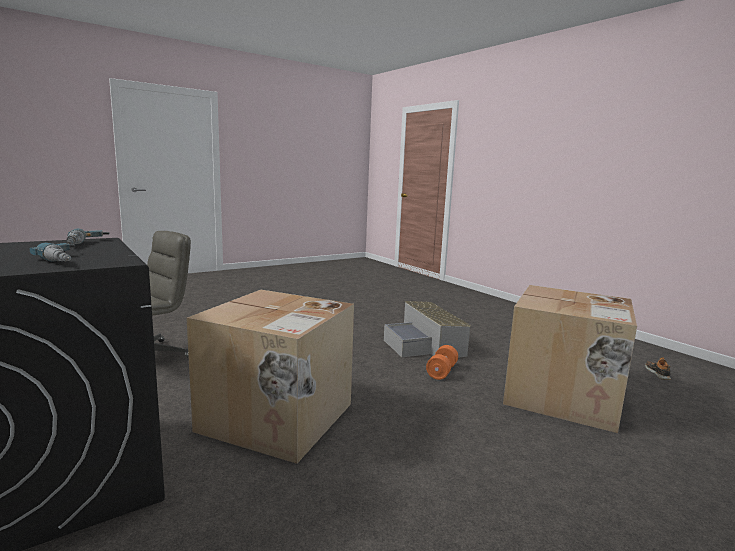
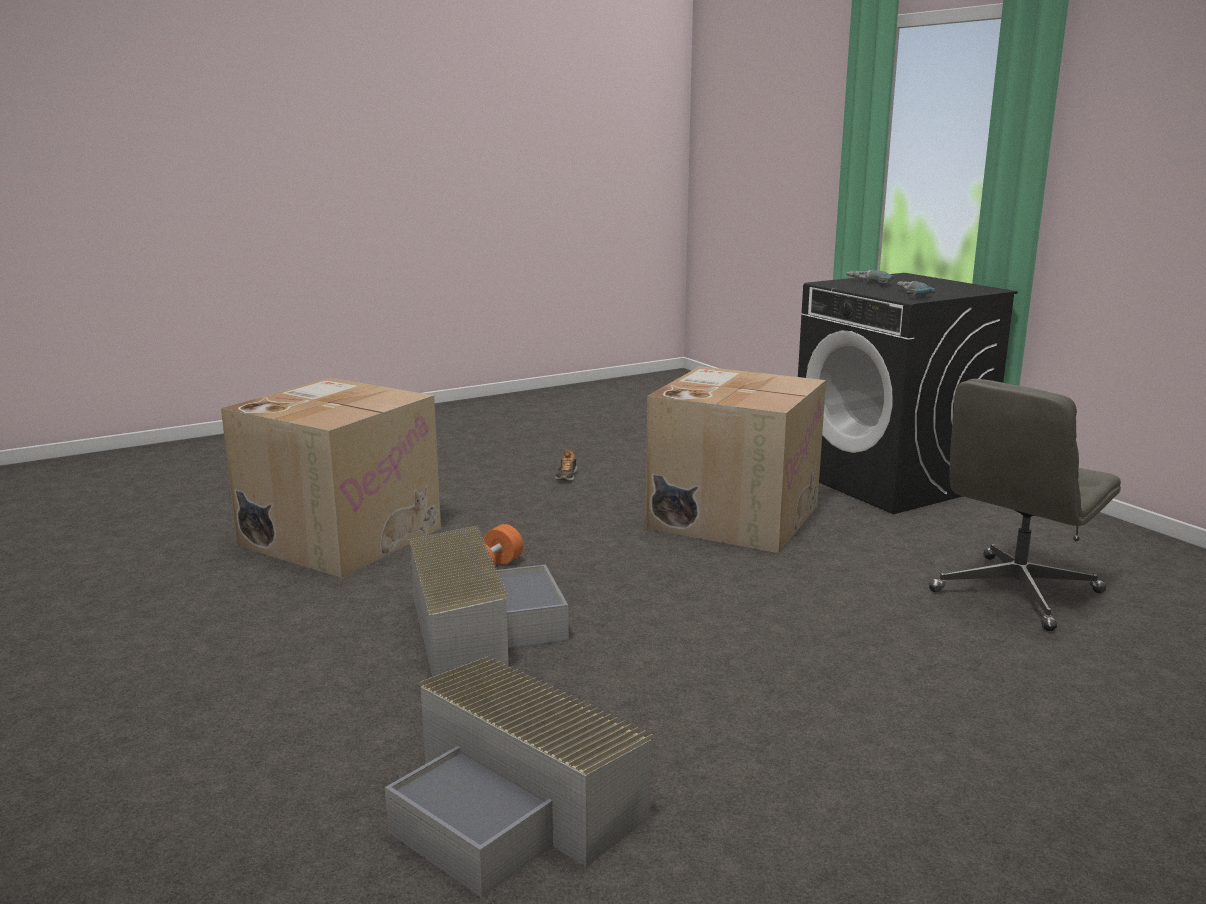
camera: 175 degrees left, 5 degrees up
shoe [645,357,671,380] -> shoe moved to [555,450,578,481]
none -> grey storage box [385,656,653,898]

